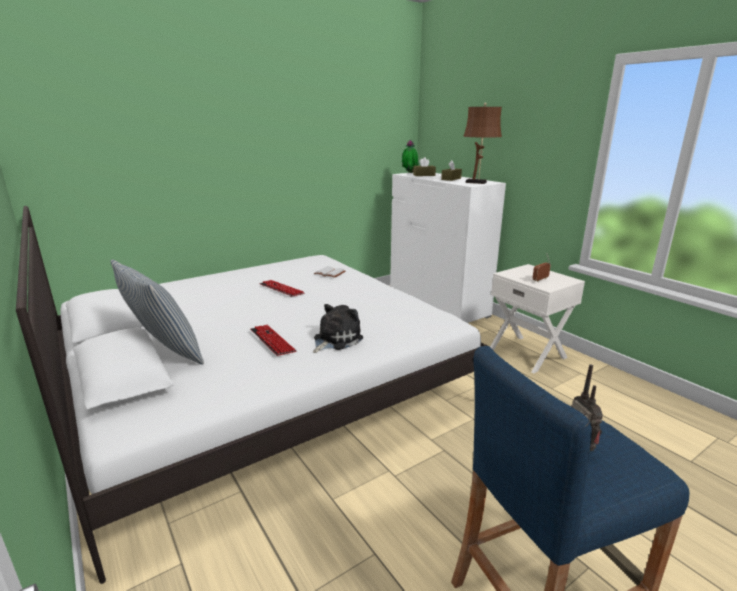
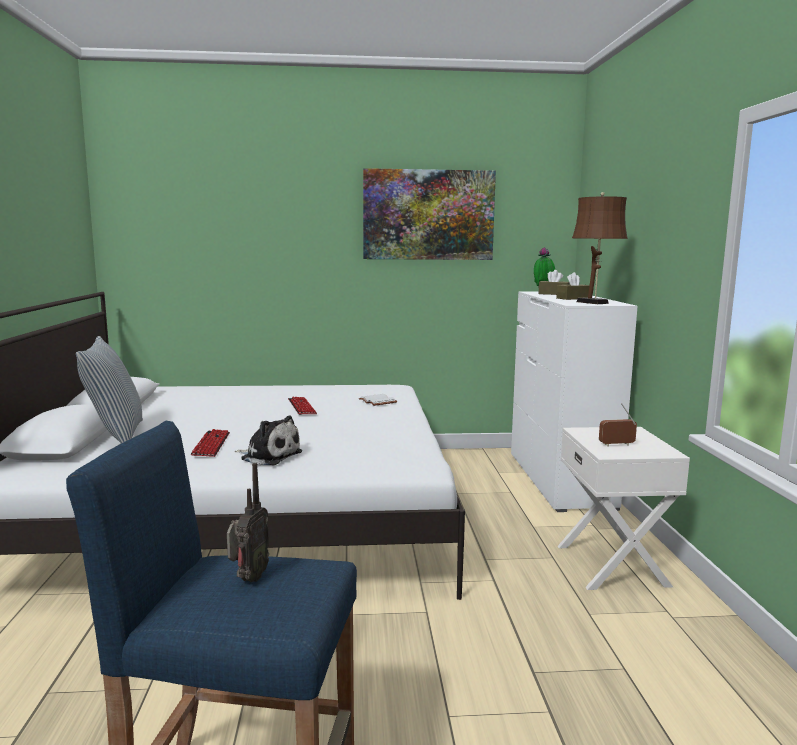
camera: 30 degrees right, 10 degrees down
plush toy [313,304,363,353] -> plush toy turned 45 degrees clockwise [235,415,302,465]
none -> picture [363,168,496,260]

